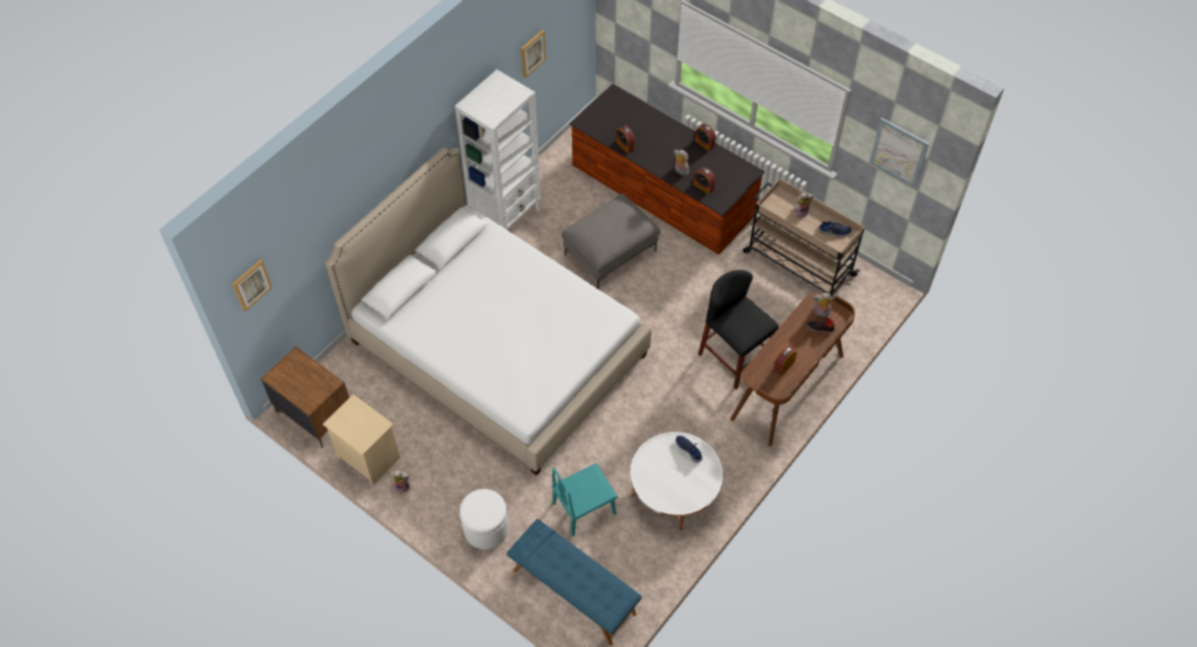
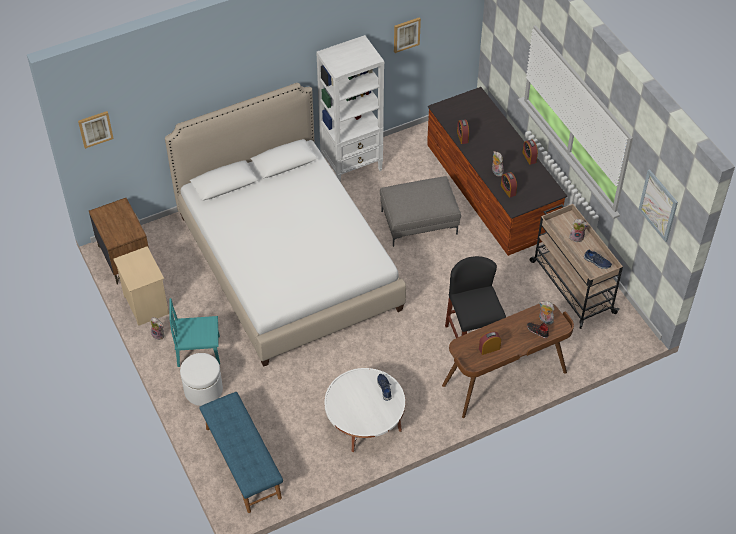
camera: 25 degrees right, 5 degrees down
turquoise chair [552,463,618,537] -> turquoise chair moved to [169,298,220,367]

